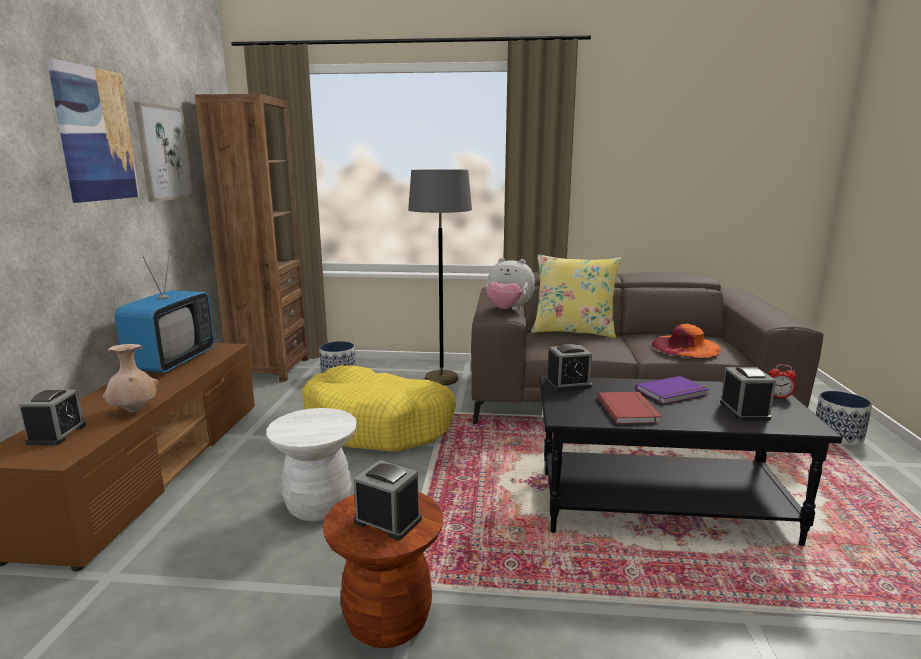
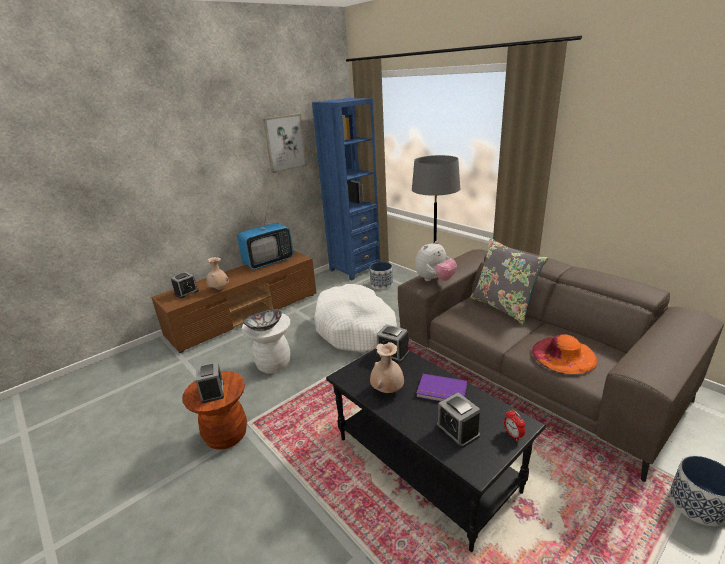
camera: 45 degrees right, 10 degrees up
picture [47,58,139,203] -> none
brown bookcase [195,94,309,382] -> blue bookcase [312,98,380,280]
yellow dog bed [302,365,456,452] -> white dog bed [314,284,397,352]
plush toy [486,258,535,310] -> plush toy turned 105 degrees counterclockwise [415,241,457,281]
yellow pillow [531,254,622,338] -> grey pillow [470,238,548,324]
red book [598,391,662,424] -> beige vase [370,342,404,393]
alarm clock [720,367,776,421] -> alarm clock turned 105 degrees clockwise [437,392,480,448]
none -> bowl [243,309,282,331]

